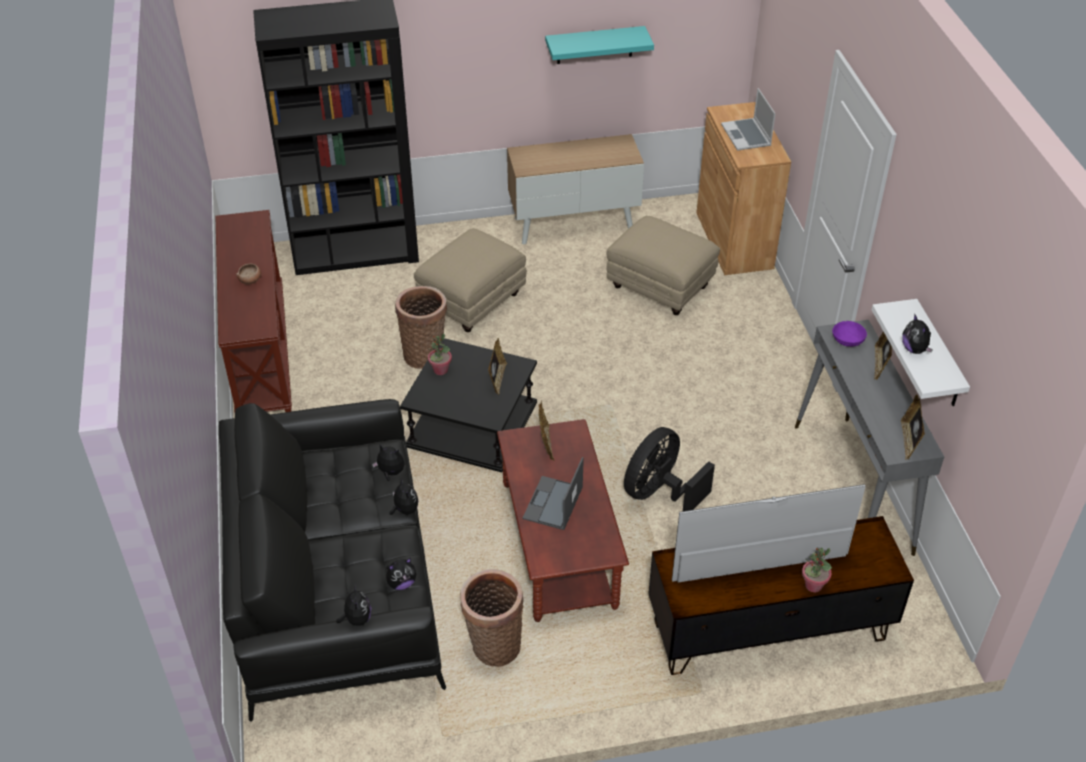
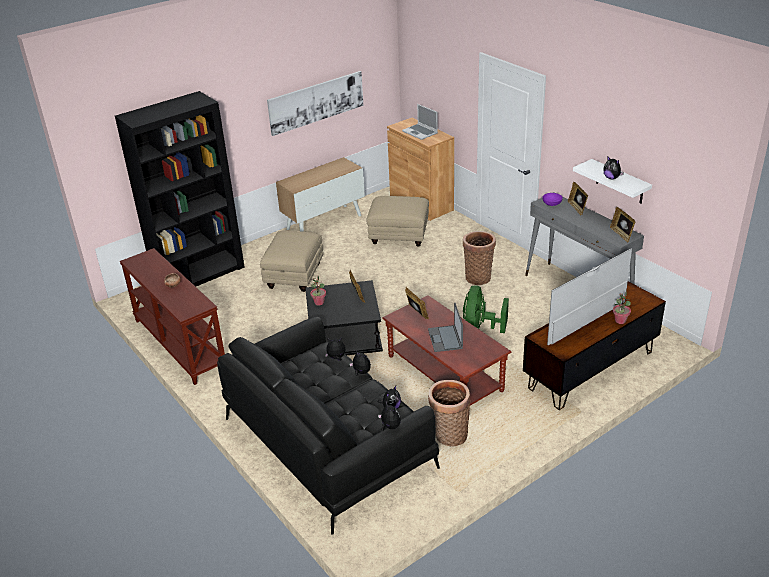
camera: 25 degrees left, 10 degrees down
basket [395,286,447,369] -> basket moved to [463,231,496,285]
turquoise shelf [545,26,654,64] -> picture [267,71,363,136]
black fan [624,427,715,511] -> green fan [463,286,509,333]

